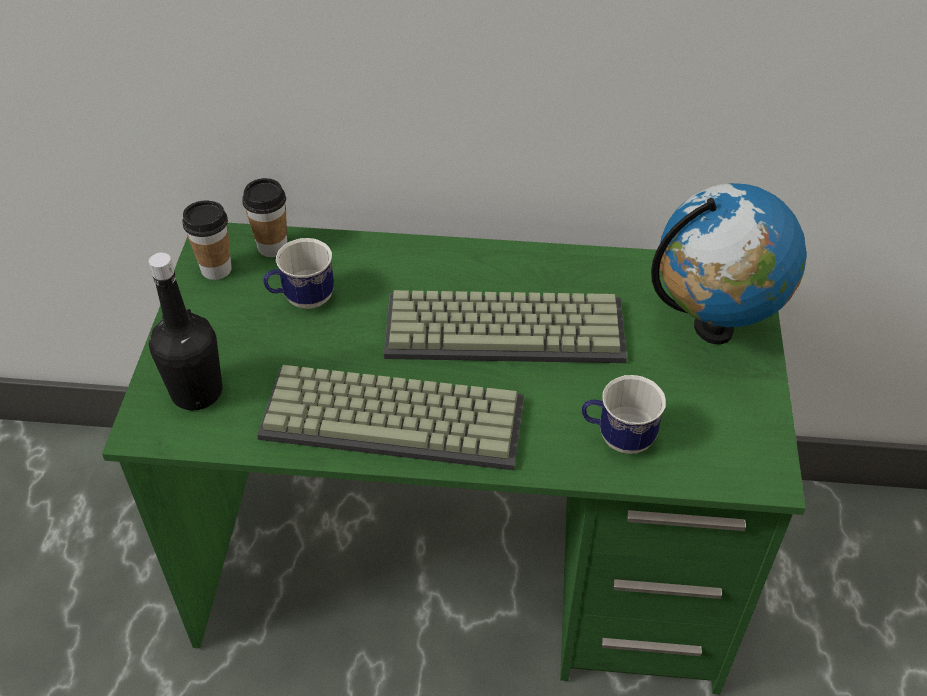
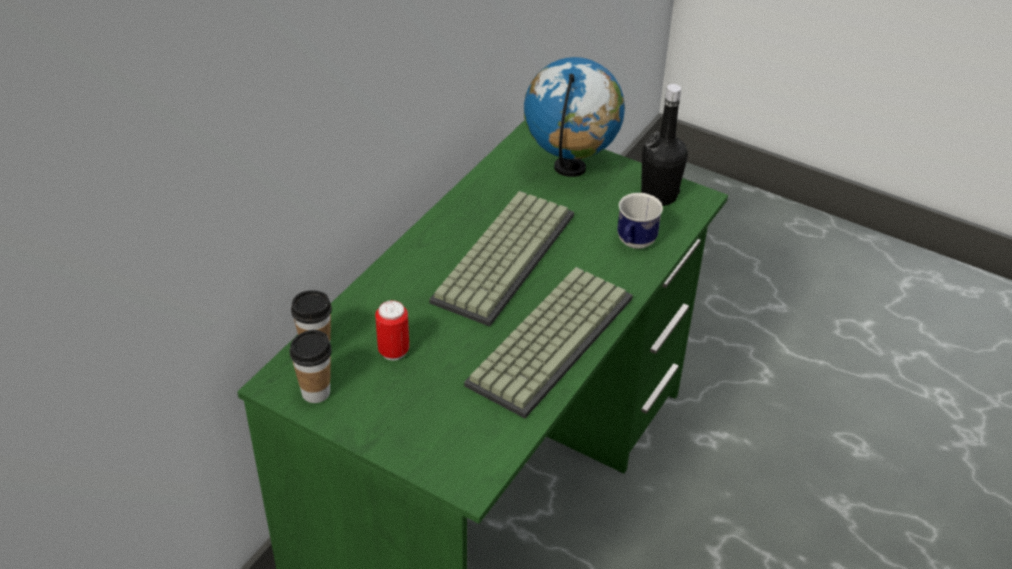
camera: 65 degrees left, 5 degrees down
black bottle [149,252,222,410] -> black bottle moved to [641,84,688,206]
mug [263,238,334,309] -> can [375,300,409,361]

